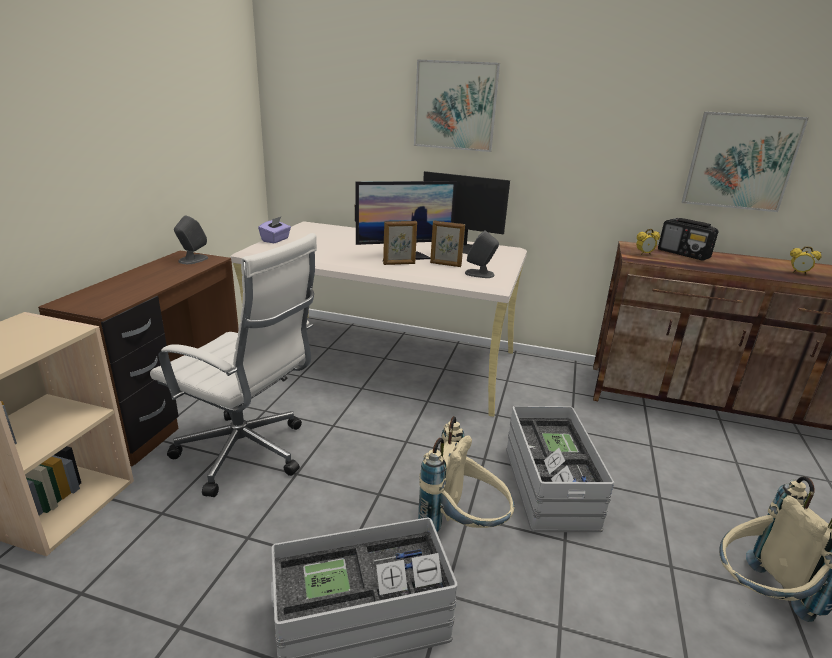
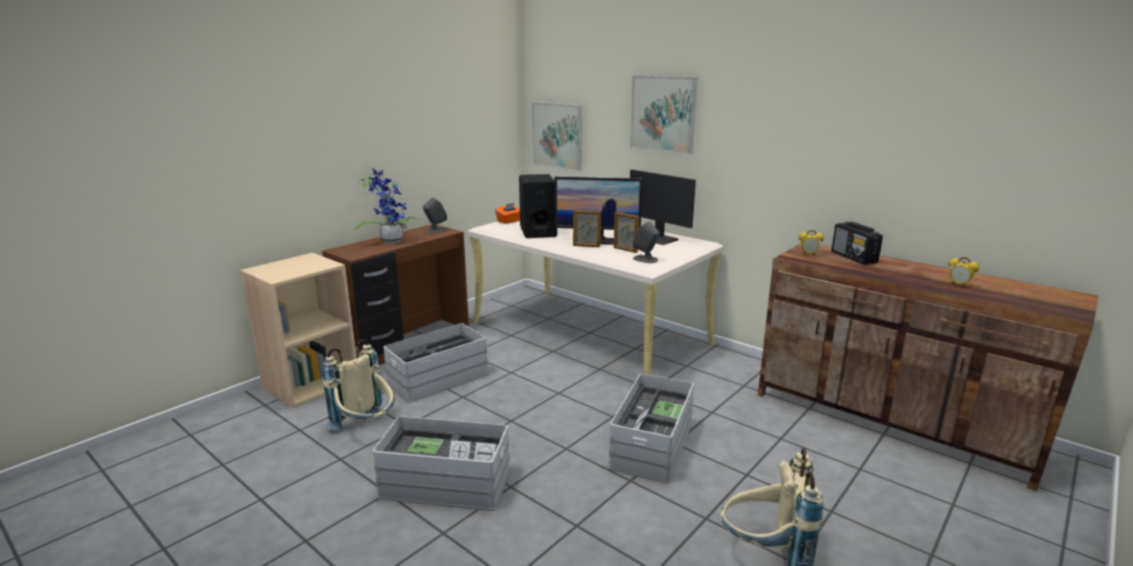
camera: 25 degrees right, 5 degrees down
white office chair [150,233,317,497] -> grey storage box [383,323,489,403]
purple tissue box [258,217,291,243] -> orange tissue box [495,203,520,224]
beige backpack [418,416,515,532] -> beige backpack moved to [321,340,395,431]
picture [682,111,809,212] -> picture moved to [532,102,582,171]
none -> potted plant [355,167,420,243]
none -> black speaker [519,174,557,238]

